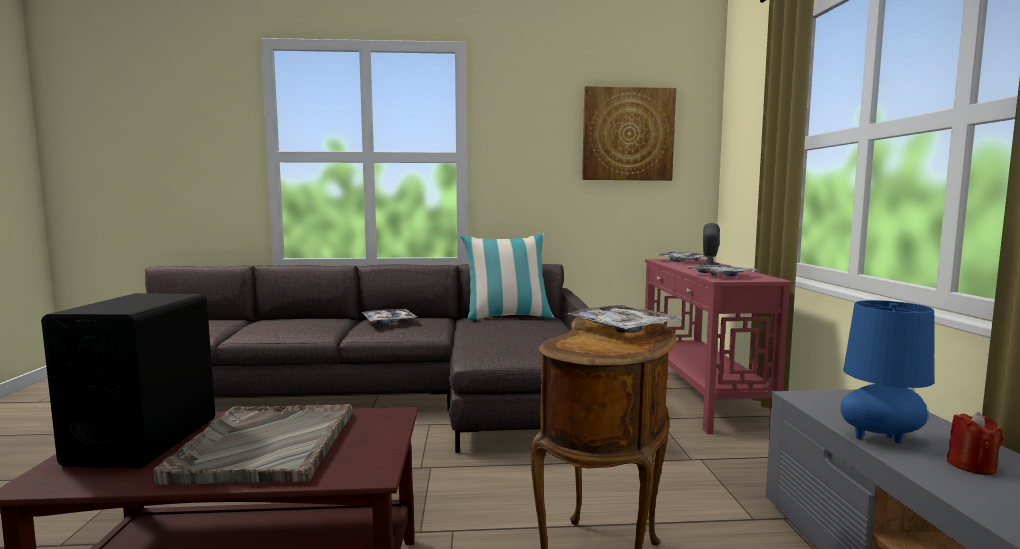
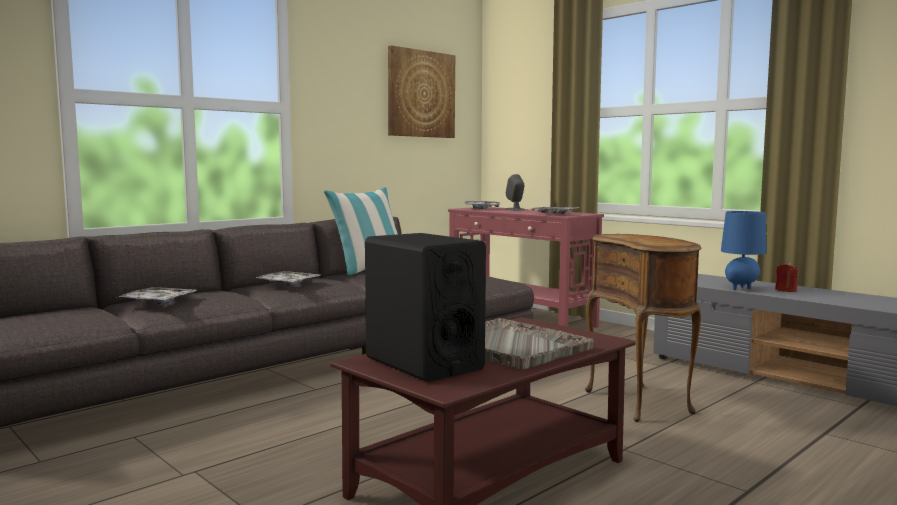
camera: 40 degrees left, 0 degrees up
tray [565,305,682,333] -> tray moved to [116,287,197,304]

